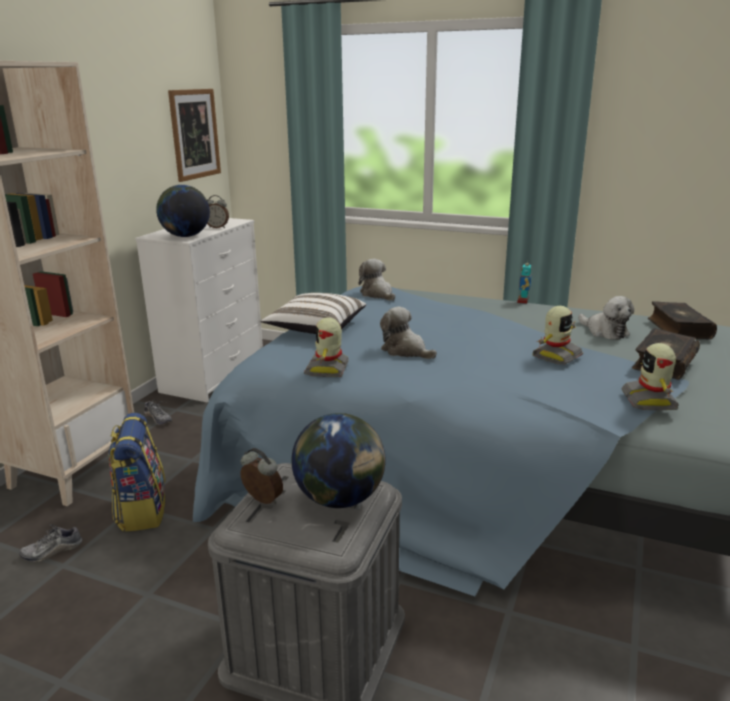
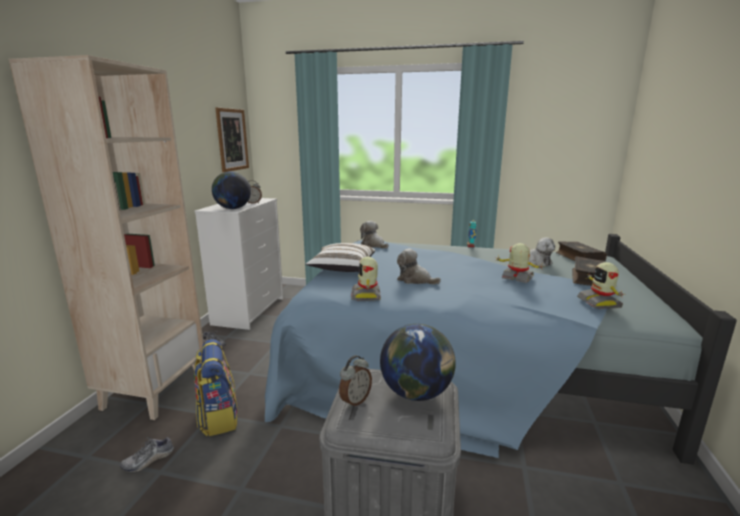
camera: 10 degrees left, 5 degrees down
alarm clock [240,448,283,504] -> alarm clock turned 105 degrees clockwise [339,355,372,408]
toy robot [532,306,583,365] -> toy robot turned 90 degrees counterclockwise [495,243,545,283]

